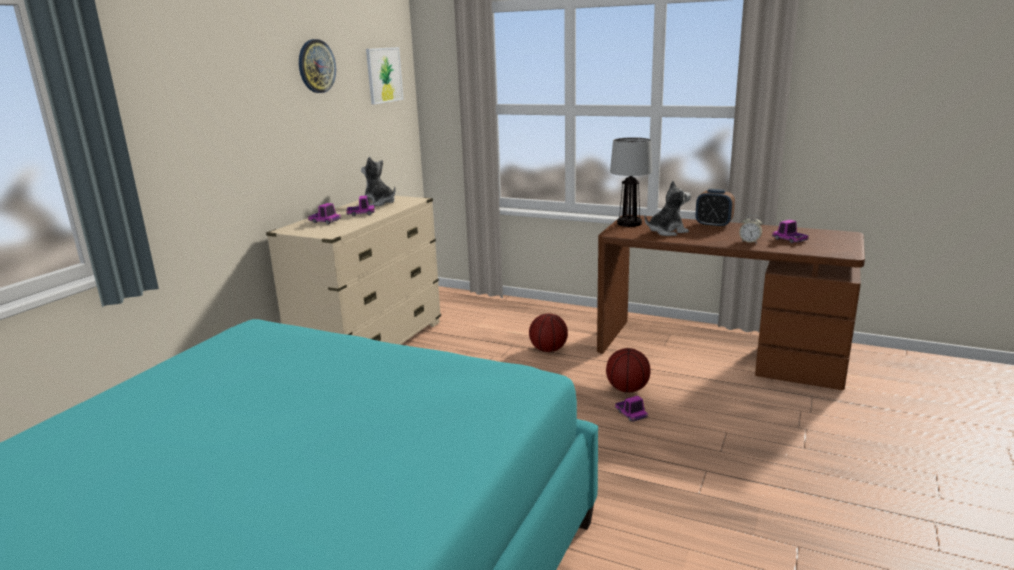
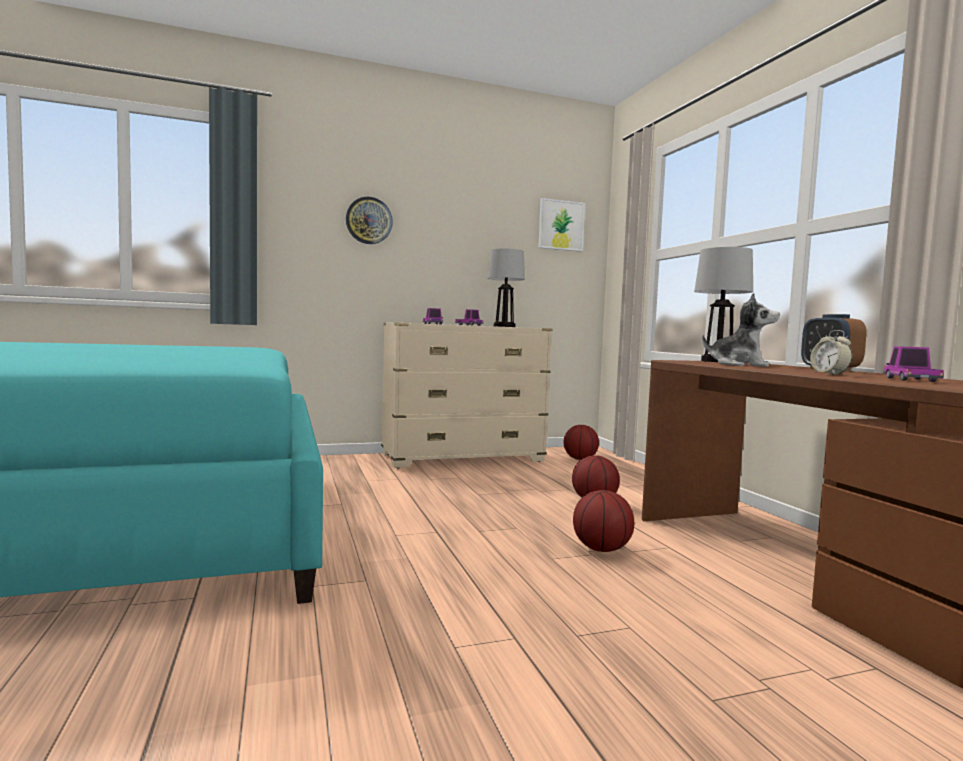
camera: 45 degrees right, 15 degrees down
wall clock [299,39,336,93] -> wall clock moved to [346,197,393,244]
plush toy [361,156,395,206] -> table lamp [488,248,525,327]
toy truck [615,396,648,422] -> none
none -> basketball [563,425,599,460]

